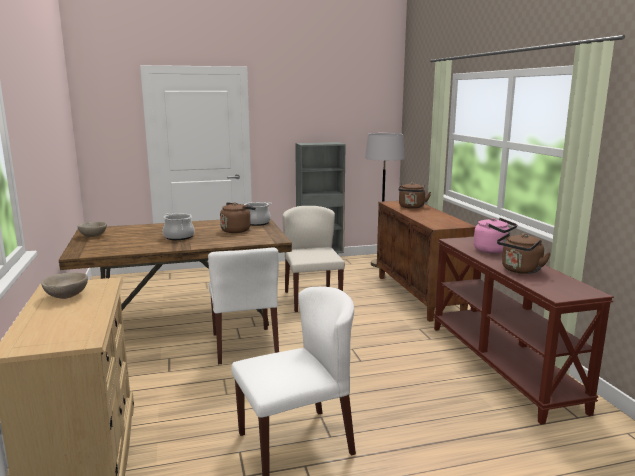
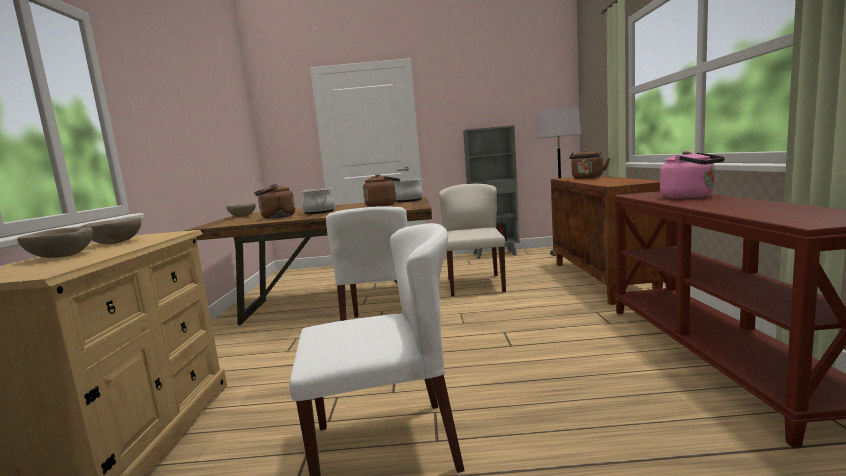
camera: 15 degrees right, 5 degrees down
brown kettle [497,233,551,274] -> brown kettle moved to [254,184,295,219]
none -> beige bowl [17,227,93,258]

